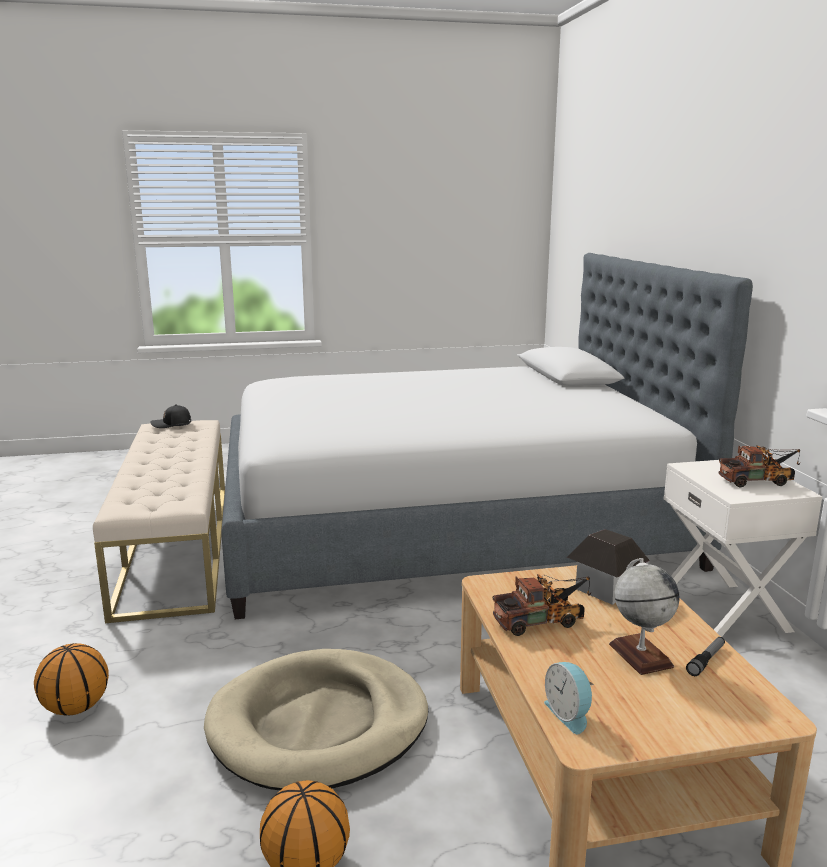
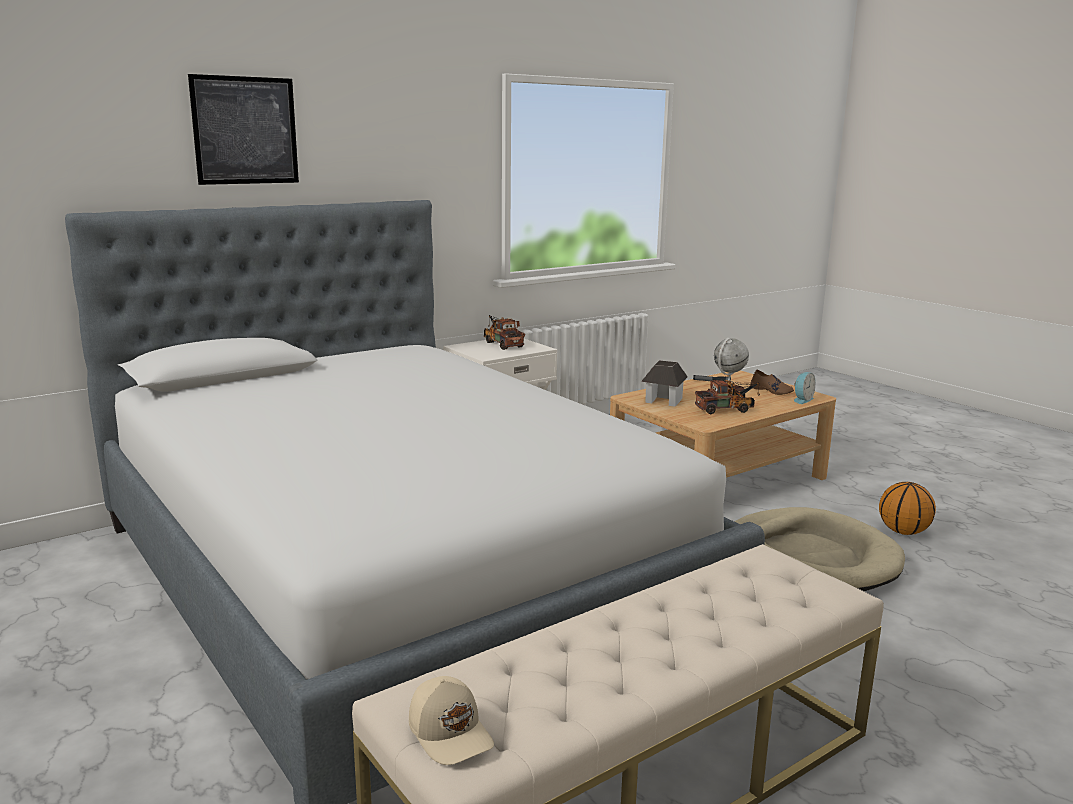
camera: 115 degrees left, 0 degrees up
basketball [34,643,109,716] -> none
black cap [151,404,191,428] -> beige cap [409,676,494,765]
toy truck [493,574,591,636] -> toy truck turned 120 degrees clockwise [695,380,760,414]
none -> picture [188,74,299,185]
none -> brown shoe [750,369,794,395]

